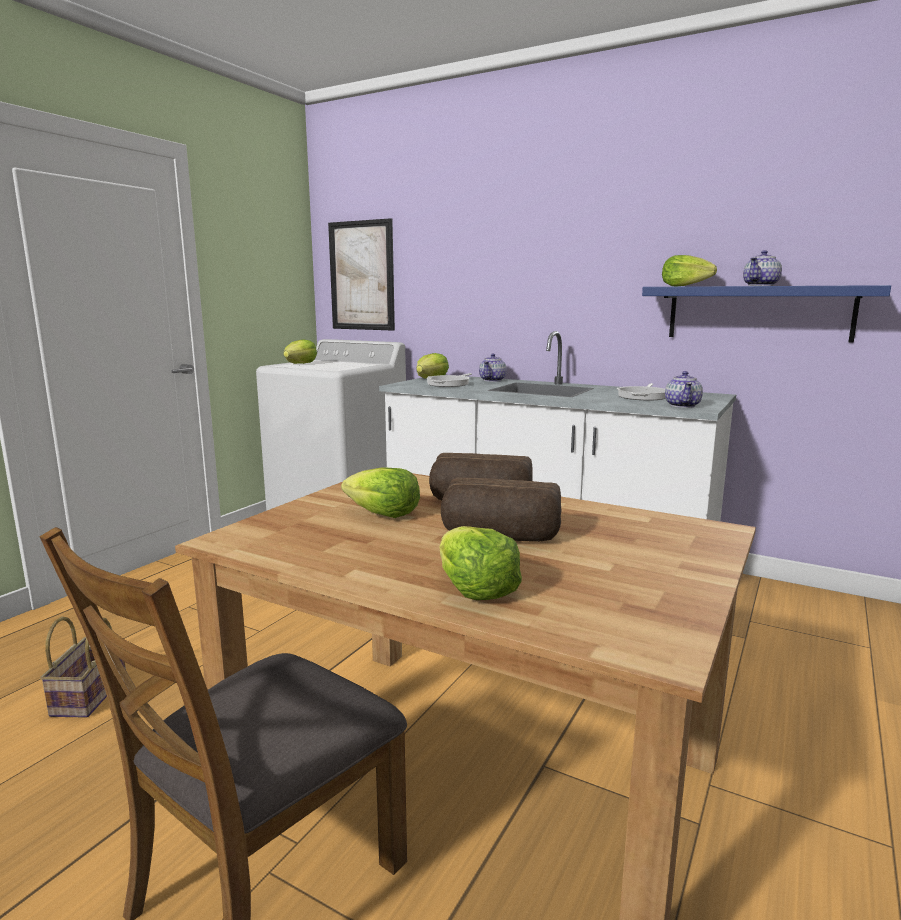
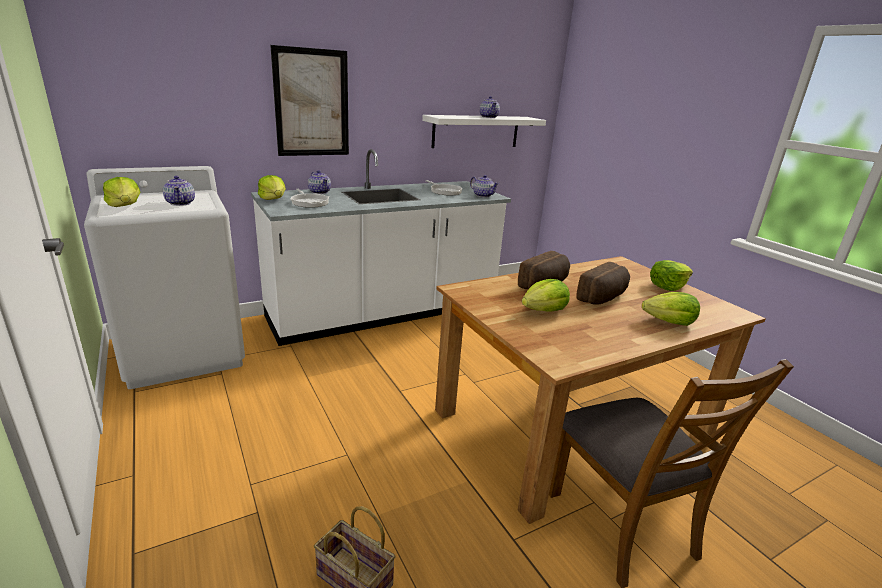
camera: 60 degrees left, 10 degrees up
picture [328,218,395,331] -> picture moved to [270,45,349,156]
blue shelf [642,285,891,342] -> white shelf [422,115,546,148]
lettuce [662,255,717,287] -> lettuce moved to [650,260,693,291]
none -> teapot [163,176,195,206]

